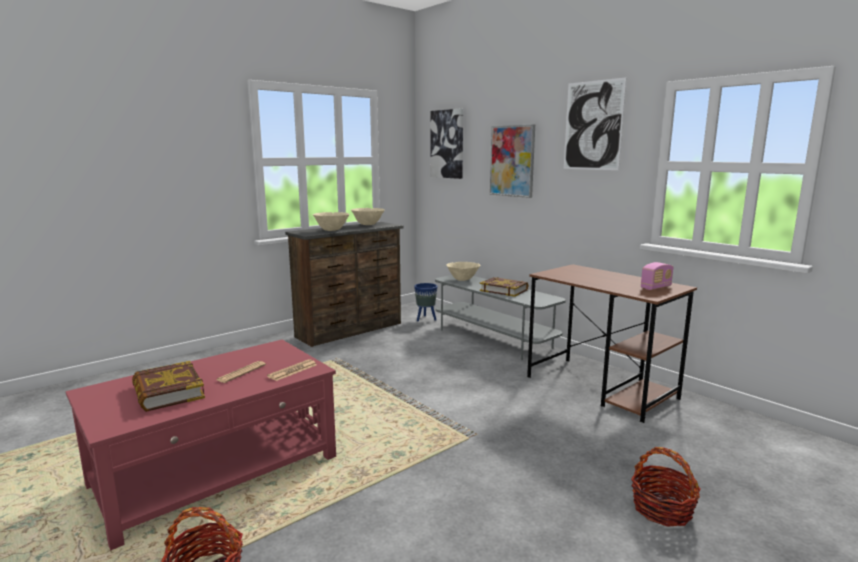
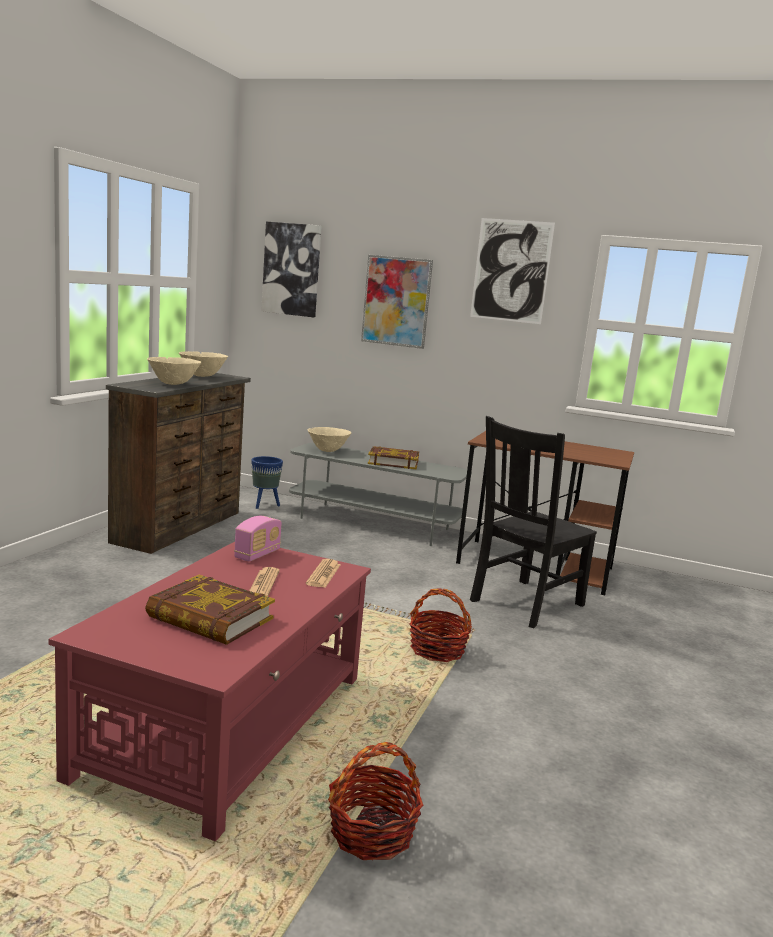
camera: 30 degrees left, 0 degrees up
basket [631,447,700,527] -> basket moved to [409,588,472,662]
radio [641,262,673,290] -> radio moved to [234,516,282,562]
none -> black chair [470,416,597,628]

